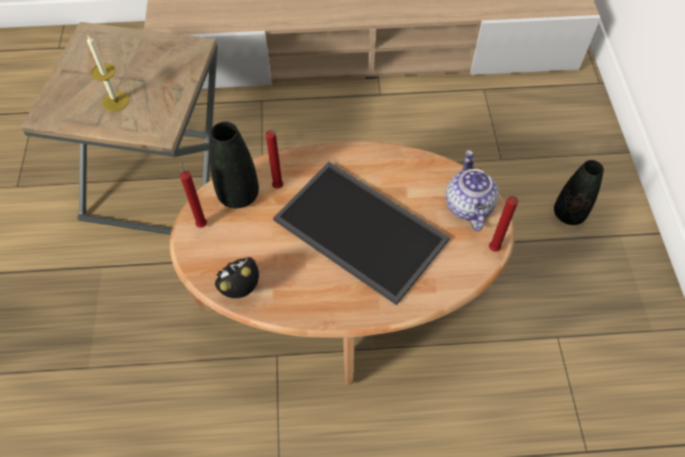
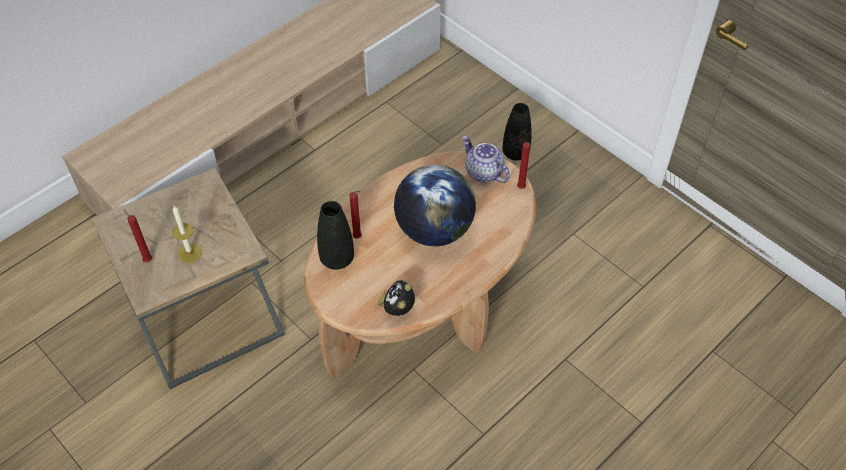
camera: 40 degrees left, 5 degrees down
red candle [180,160,207,228] -> red candle moved to [123,209,152,262]
tray [273,162,450,305] -> globe [394,164,476,246]

